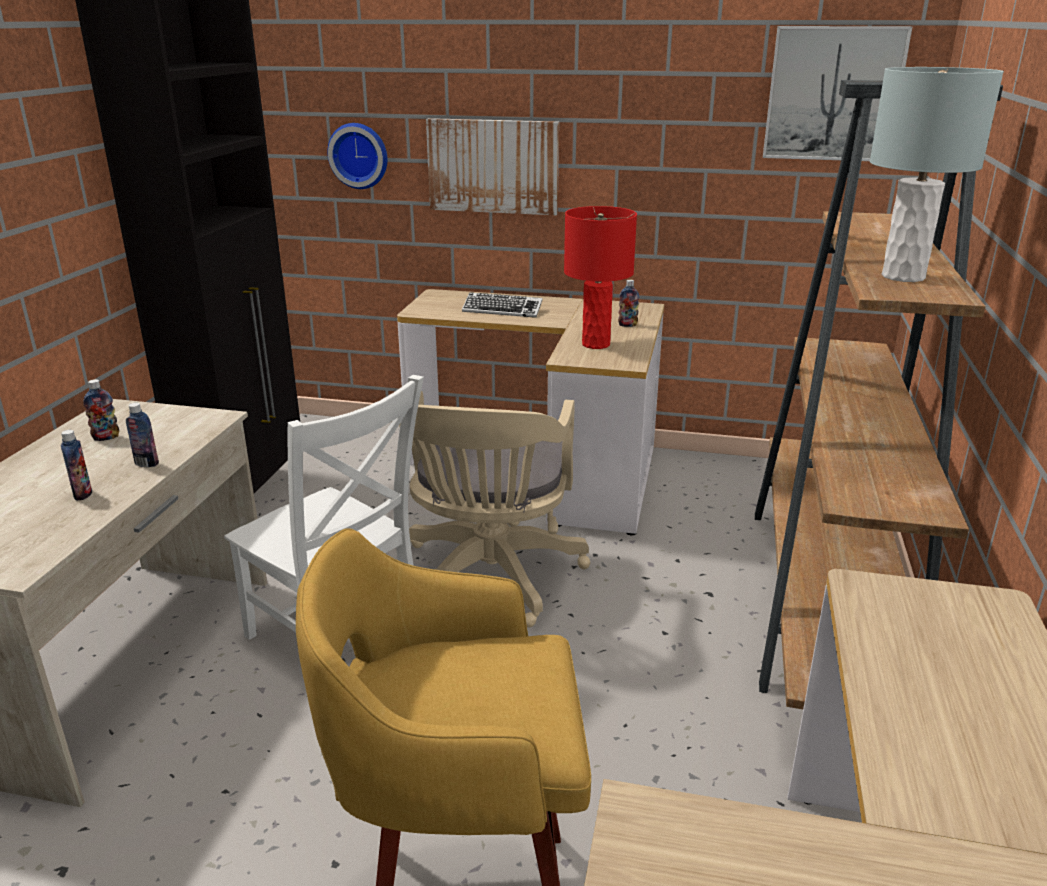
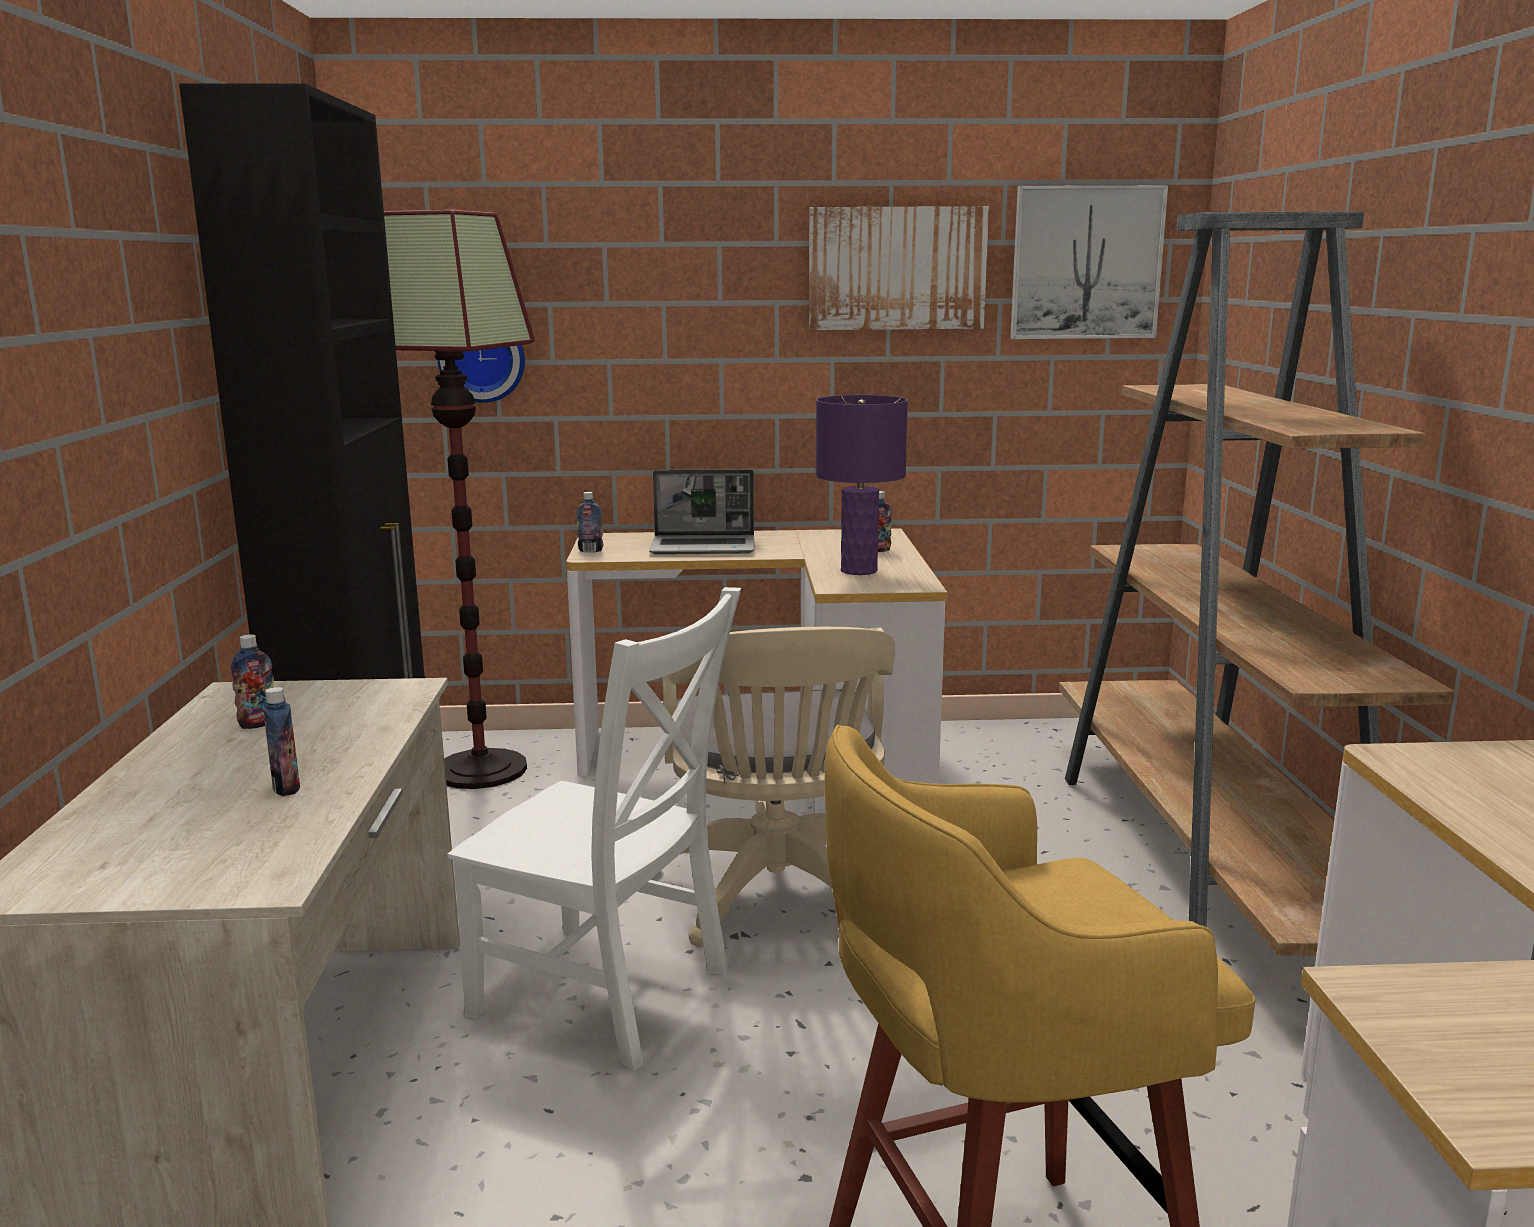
camera: 15 degrees left, 10 degrees down
bottle [126,403,159,467] -> bottle moved to [576,492,603,552]
picture [426,118,559,215] -> picture moved to [809,206,989,330]
keyboard [462,292,543,318] -> laptop [649,469,754,554]
red table lamp [564,206,637,349] -> purple table lamp [816,395,908,575]
grey table lamp [870,67,1004,282] -> none
none -> floor lamp [384,209,535,789]

